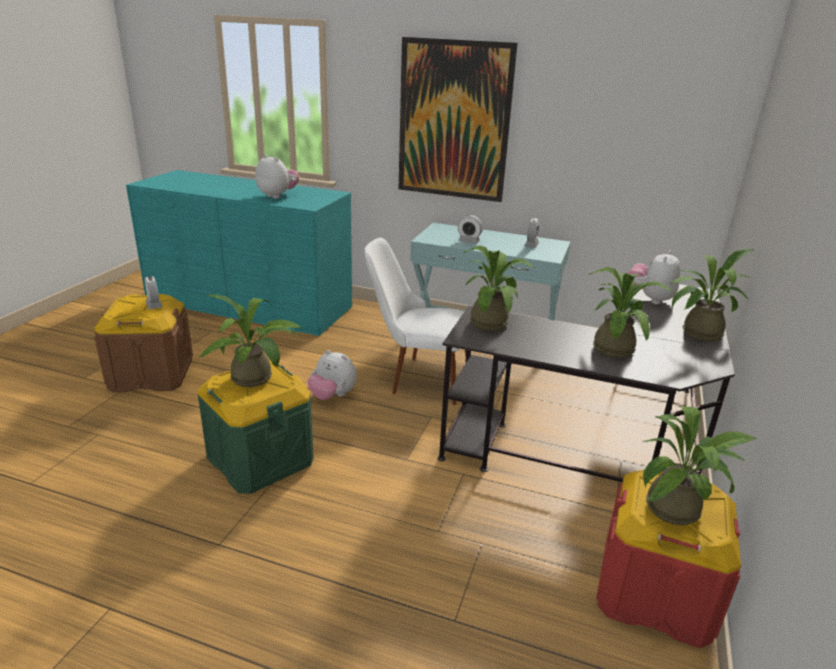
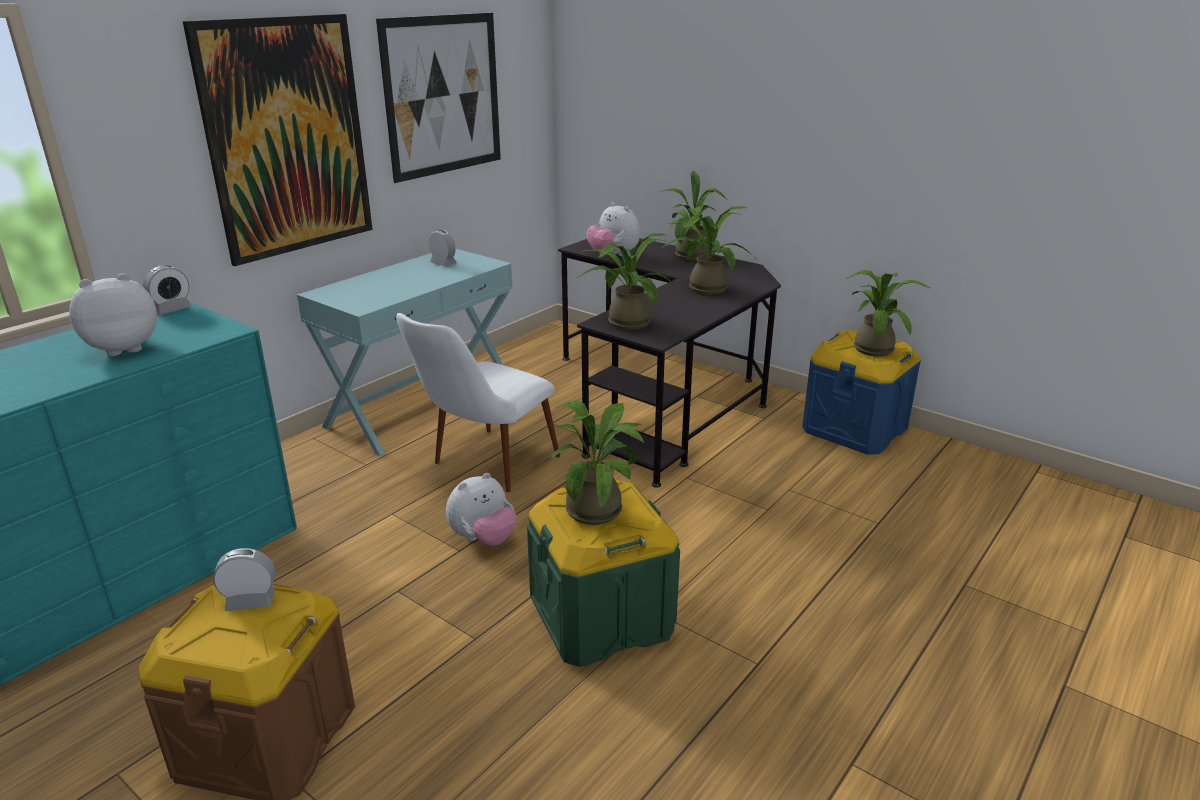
camera: 70 degrees left, 0 degrees up
alarm clock [458,215,483,244] -> alarm clock moved to [143,265,191,315]
red storage box [596,470,741,648] -> blue storage box [802,330,921,455]
none -> picture [376,13,501,183]

